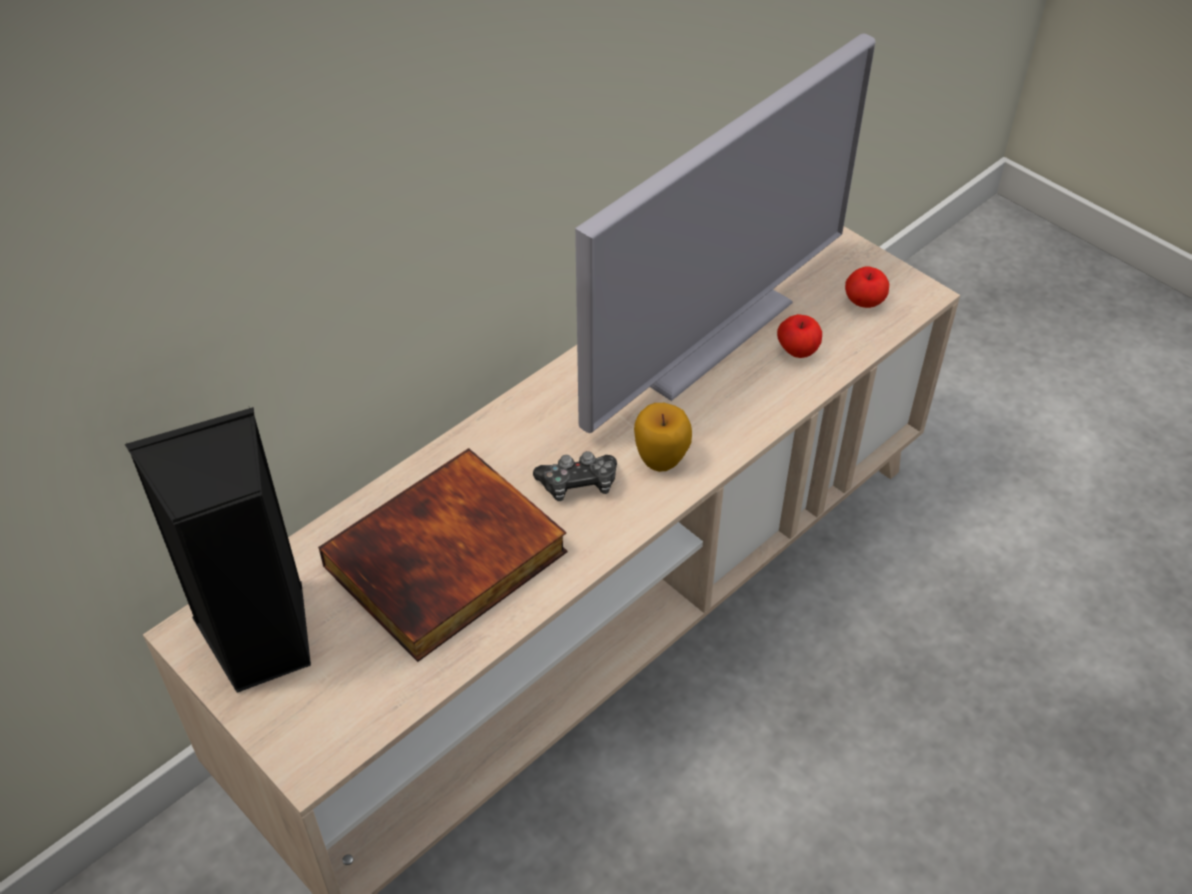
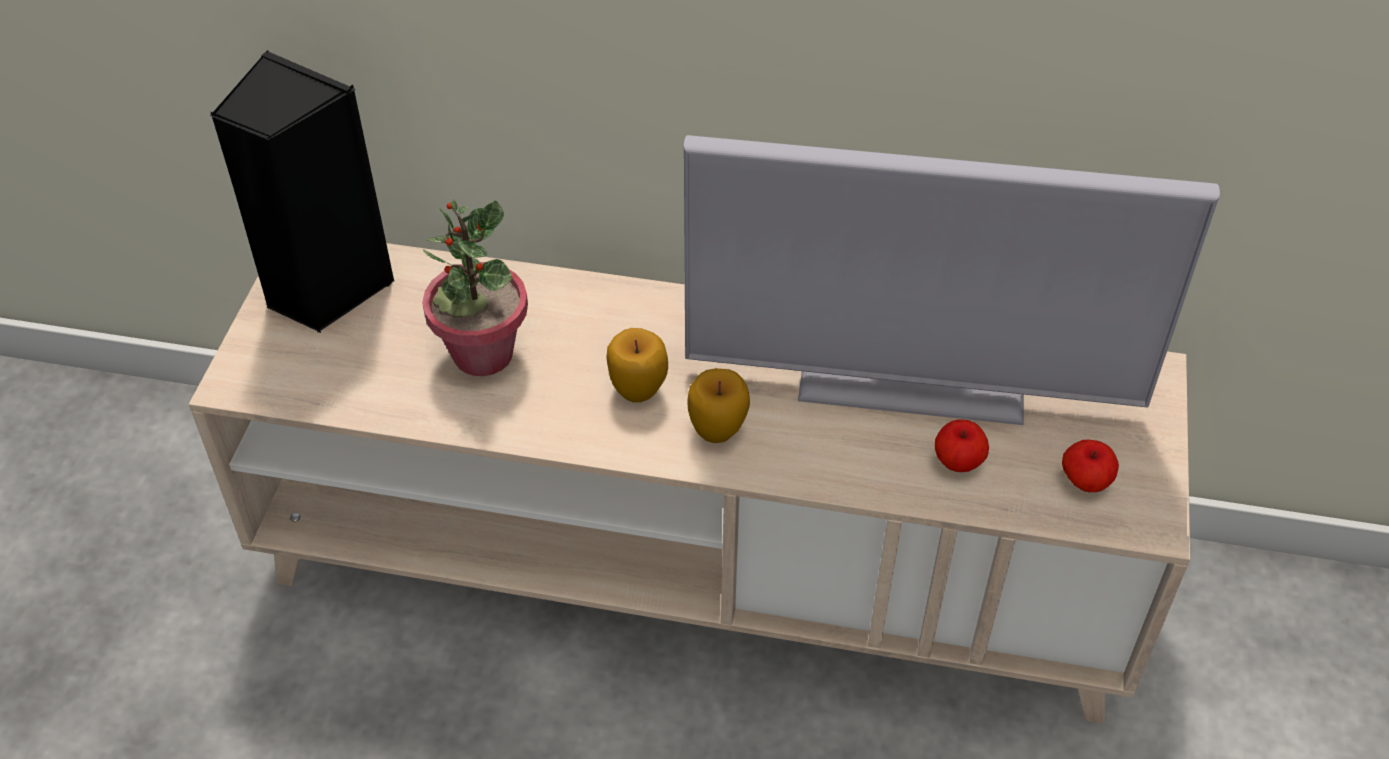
camera: 55 degrees right, 0 degrees up
book [318,448,567,662] -> potted plant [422,199,528,376]
game controller [533,451,617,501] -> apple [607,328,668,402]

